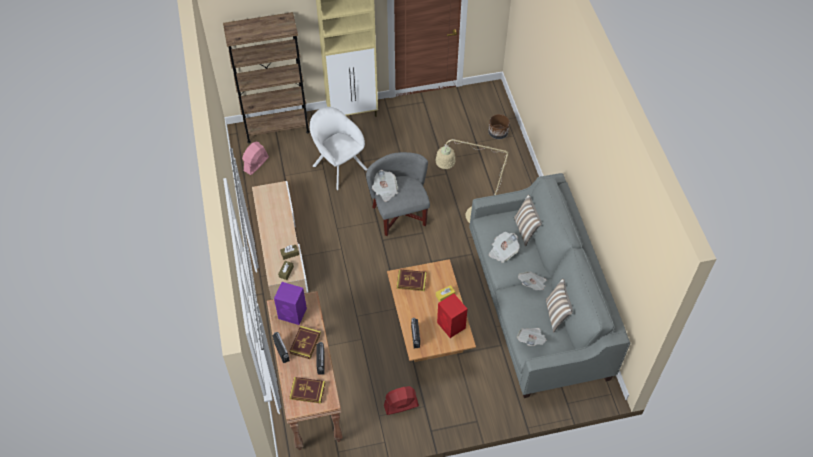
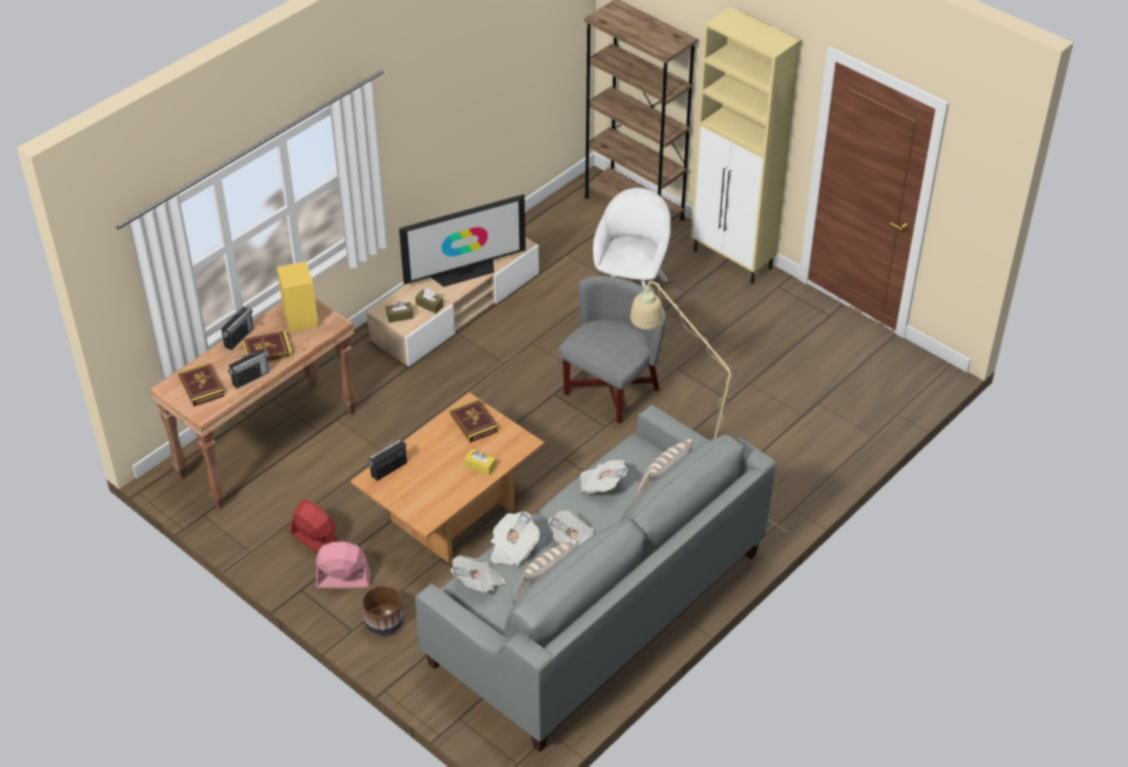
camera: 55 degrees right, 10 degrees down
pink fan [242,142,269,175] -> pink fan moved to [316,542,371,589]
purple speaker [274,282,307,325] -> yellow speaker [277,262,319,333]
newspaper [372,170,398,202] -> newspaper moved to [490,512,540,566]
red speaker [437,294,468,338] -> none
brown planter [488,114,510,139] -> brown planter moved to [362,586,404,635]
none -> television [399,194,526,287]

